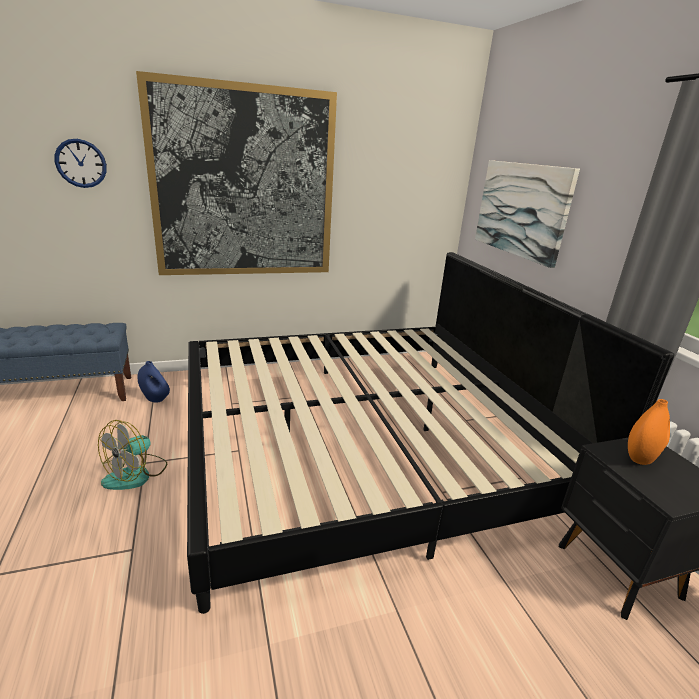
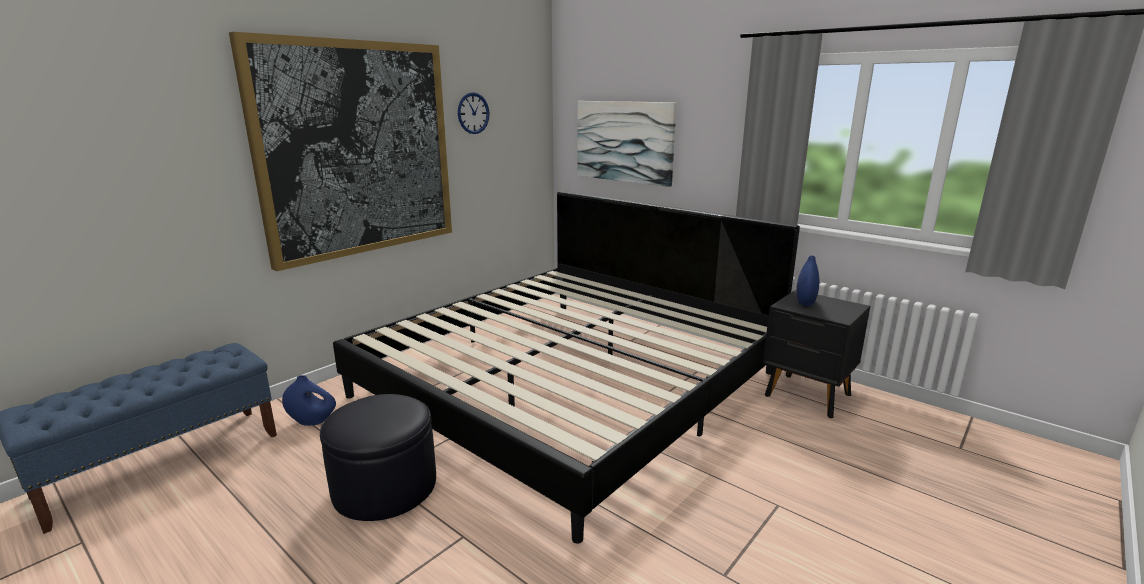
camera: 30 degrees left, 5 degrees down
wall clock [54,139,107,188] -> wall clock moved to [458,92,489,134]
fan [98,420,167,490] -> black ottoman [320,394,436,521]
orange vase [628,399,670,465] -> blue vase [796,256,819,306]

